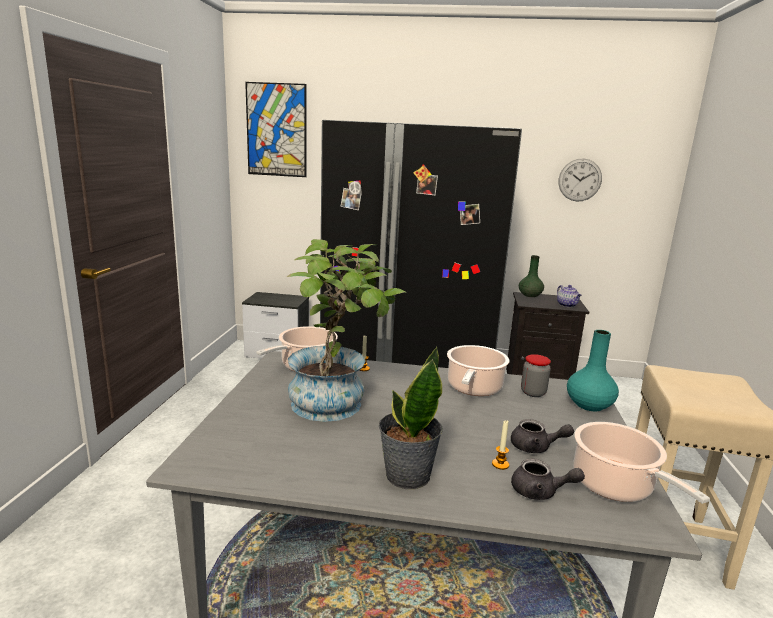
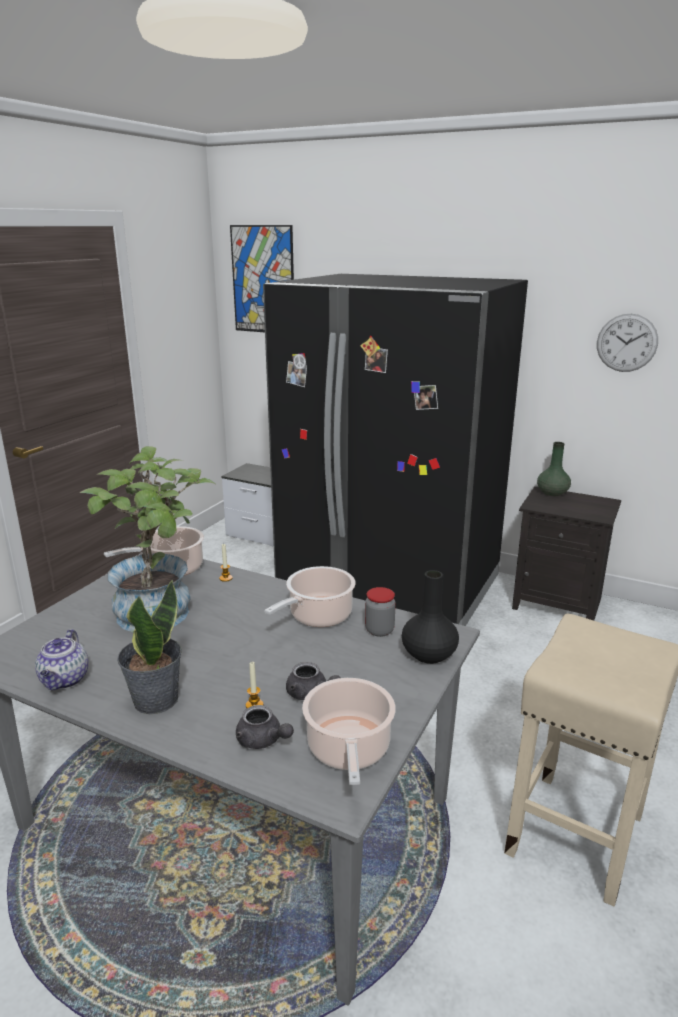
camera: 20 degrees right, 5 degrees up
teapot [557,285,582,307] -> teapot moved to [35,629,89,690]
turquoise vase [567,330,619,411] -> black vase [402,570,459,664]

